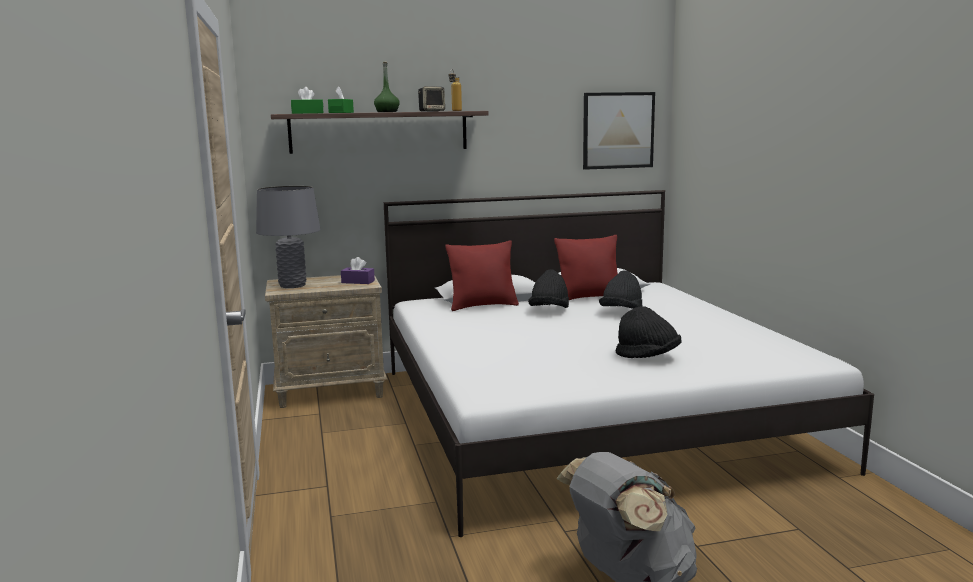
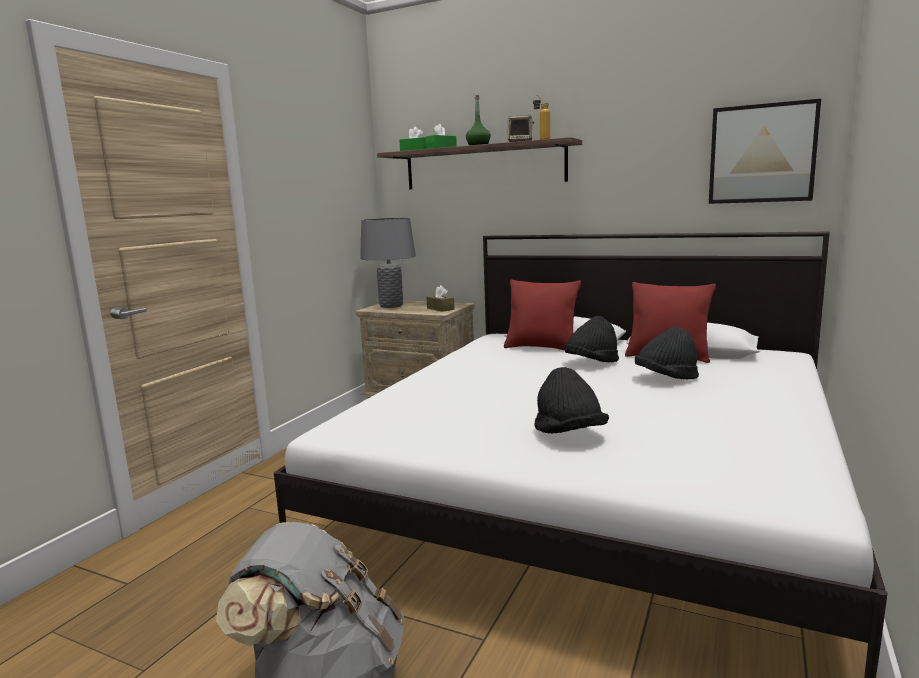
camera: 40 degrees right, 0 degrees up
purple tissue box [341,257,375,284] -> brown tissue box [427,285,455,312]

